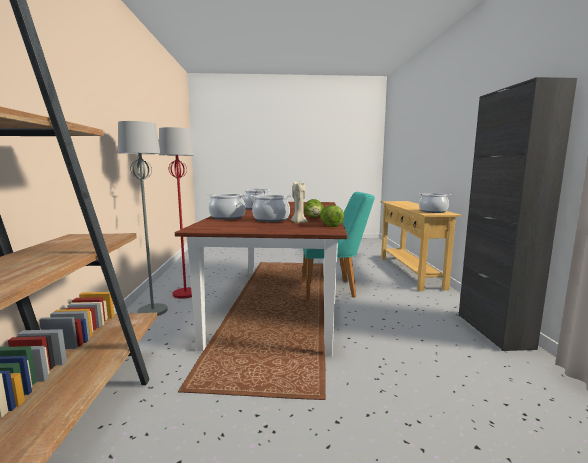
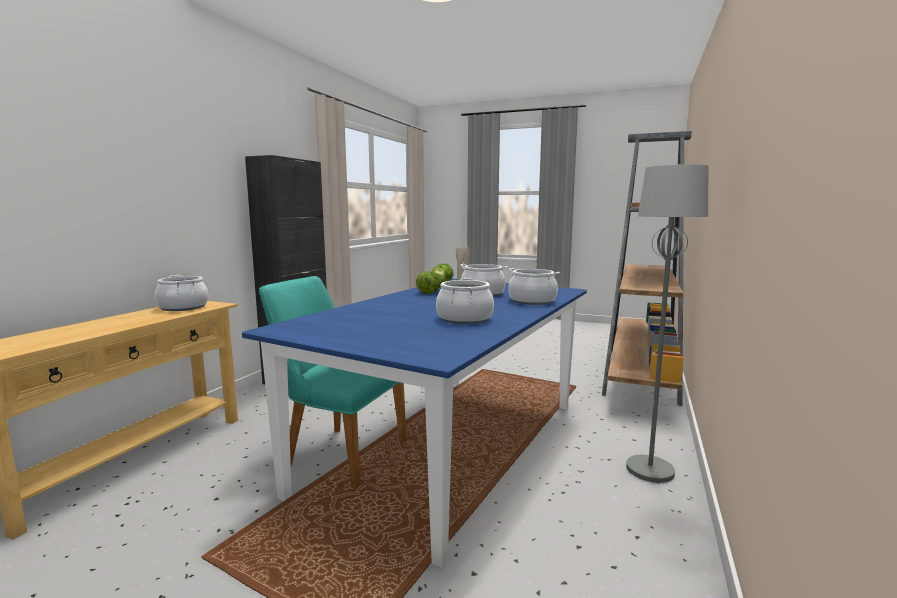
camera: 155 degrees left, 0 degrees up
red floor lamp [159,127,194,299] -> none
brown dining table [175,202,348,357] -> blue dining table [242,279,587,568]

